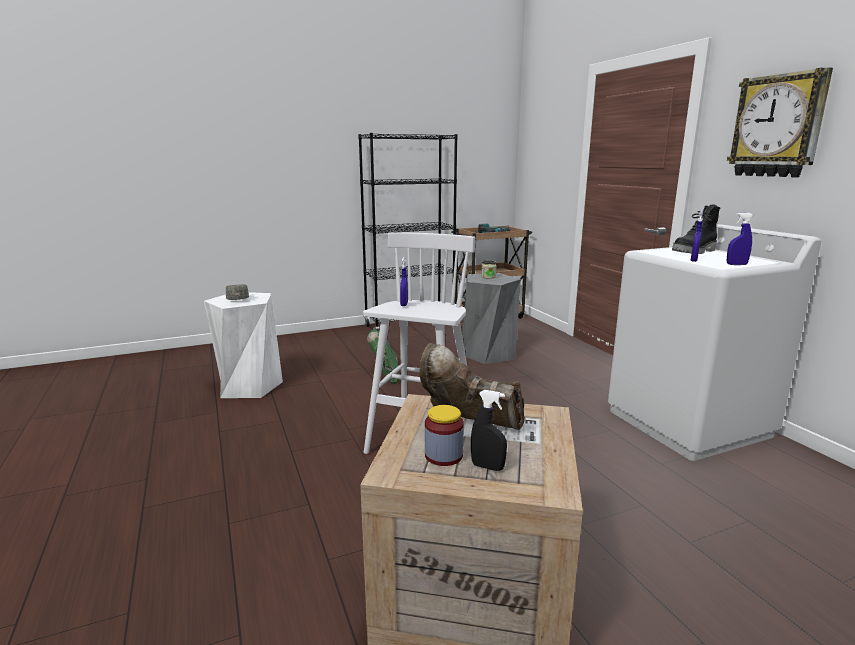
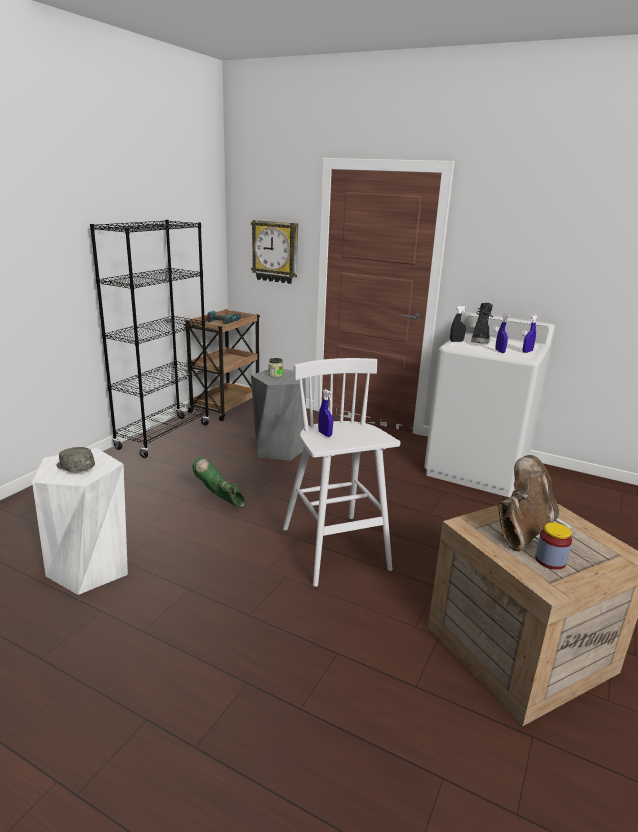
camera: 40 degrees left, 5 degrees up
brown boot [420,343,525,430] -> brown boot turned 150 degrees clockwise [497,455,559,552]
black spray bottle [471,390,507,471] -> black spray bottle moved to [450,306,467,342]
wall clock [727,67,833,178] -> wall clock moved to [251,220,298,284]

